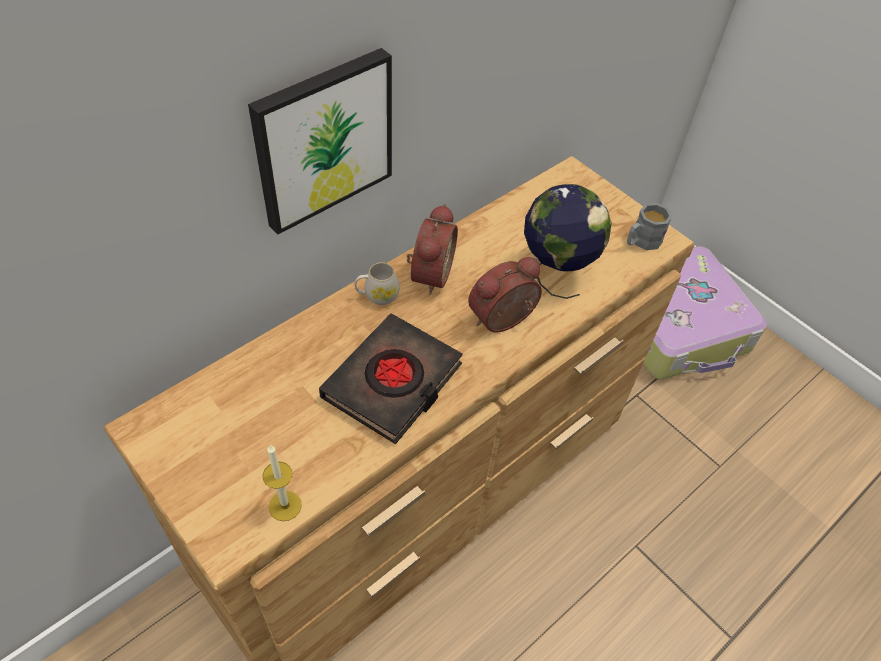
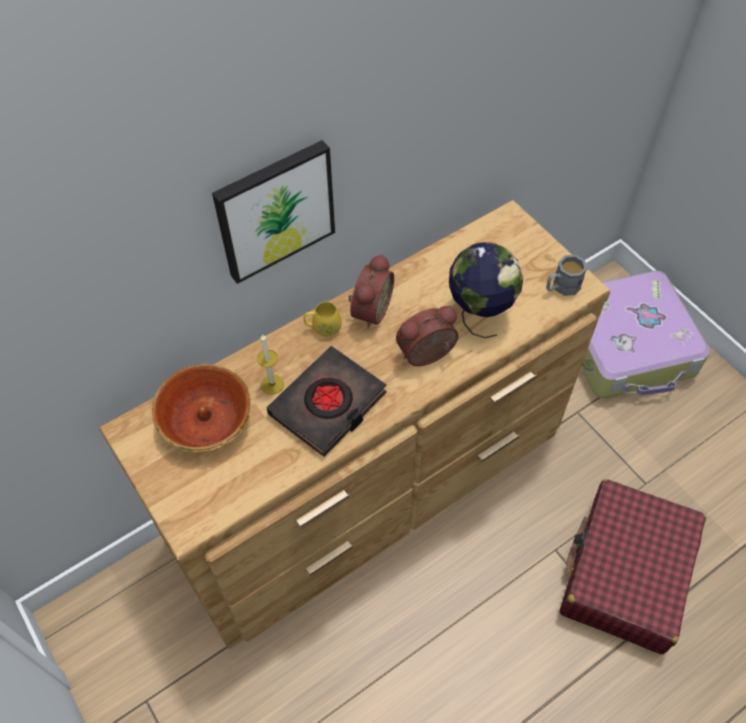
camera: 10 degrees right, 5 degrees up
candle [263,445,302,521] -> candle moved to [257,334,284,395]
white mug [355,262,399,305] -> yellow mug [304,302,342,337]
none -> bowl [152,364,250,452]
none -> red suitcase [560,479,706,654]

